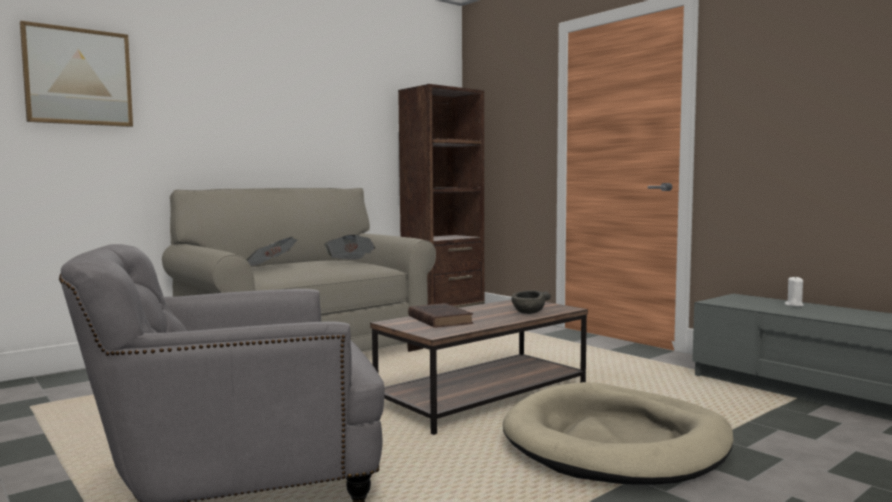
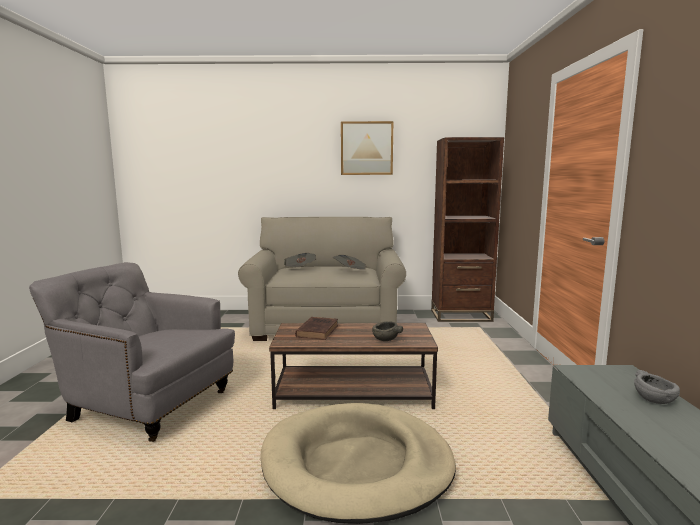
camera: 40 degrees right, 5 degrees up
picture [20,21,133,127] -> picture moved to [341,121,393,175]
white candle [784,276,804,307] -> grey bowl [634,370,680,404]

